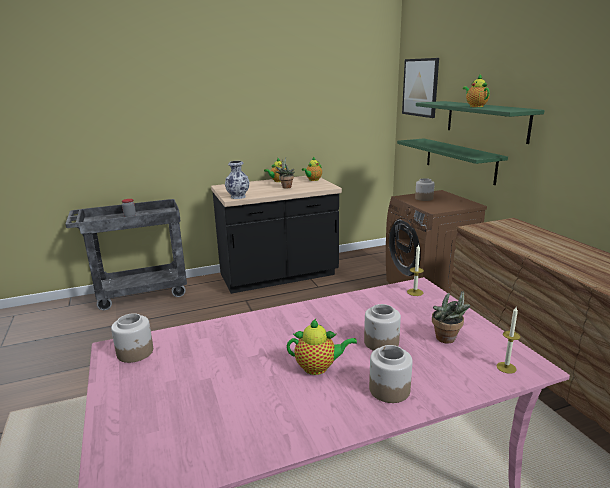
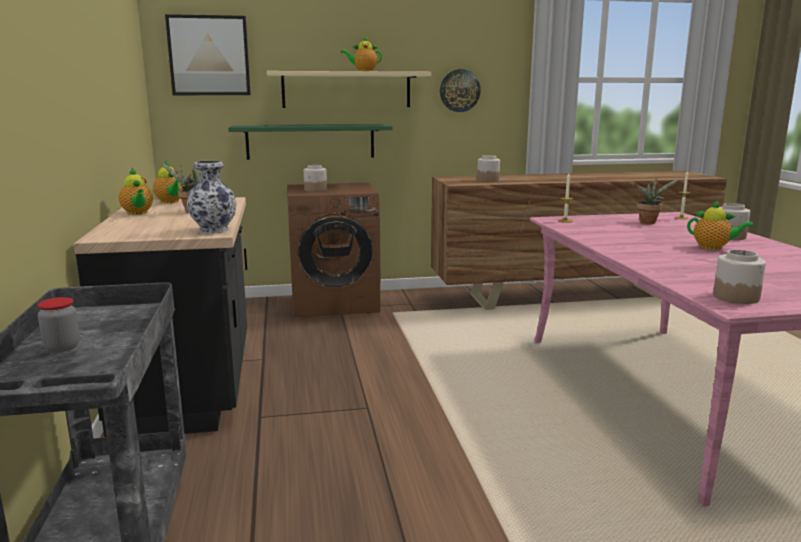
camera: 80 degrees left, 5 degrees down
teapot [287,319,357,375] -> teapot turned 105 degrees clockwise [687,201,754,250]
jar [364,304,401,351] -> jar moved to [477,155,500,182]
green shelf [416,101,545,144] -> beige shelf [267,71,431,108]
none -> wall clock [440,69,481,112]

